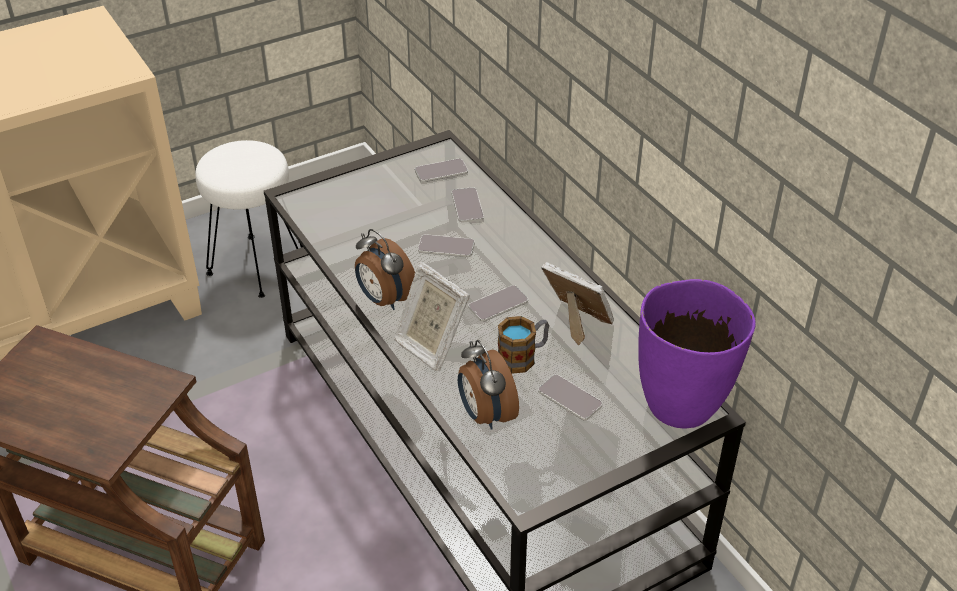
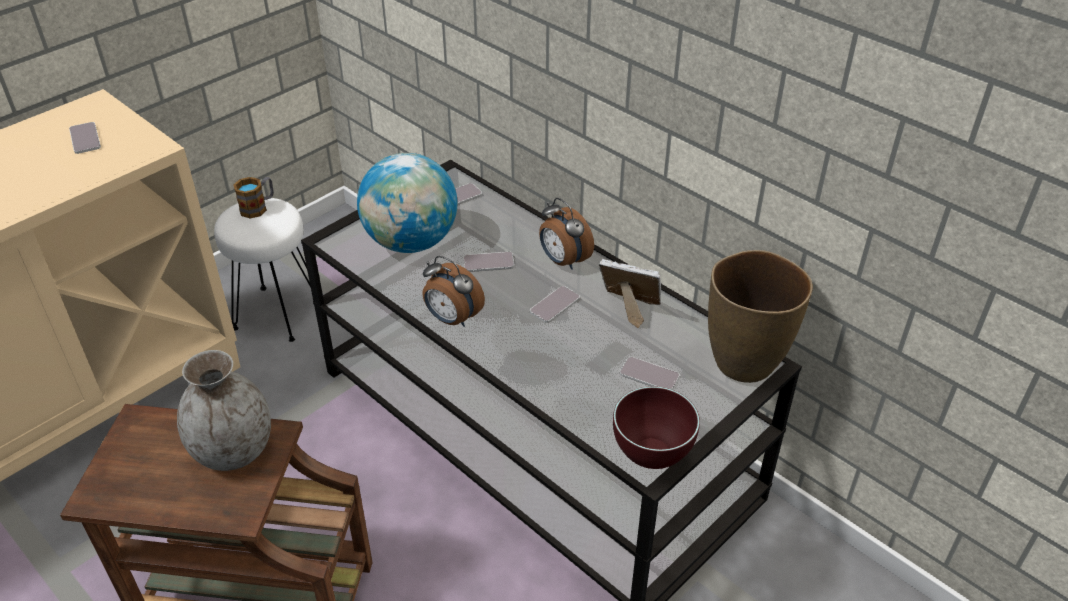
camera: 15 degrees left, 0 degrees up
picture frame [394,262,470,372] -> none
phone [452,187,484,223] -> phone moved to [69,122,101,154]
alarm clock [458,340,519,430] -> alarm clock moved to [539,198,594,270]
mug [498,316,549,374] -> mug moved to [233,177,274,219]
purple vase [638,279,756,429] -> brown vase [708,250,813,383]
none -> grey vase [177,350,271,471]
none -> globe [357,153,457,253]
none -> brown bowl [613,386,700,469]

